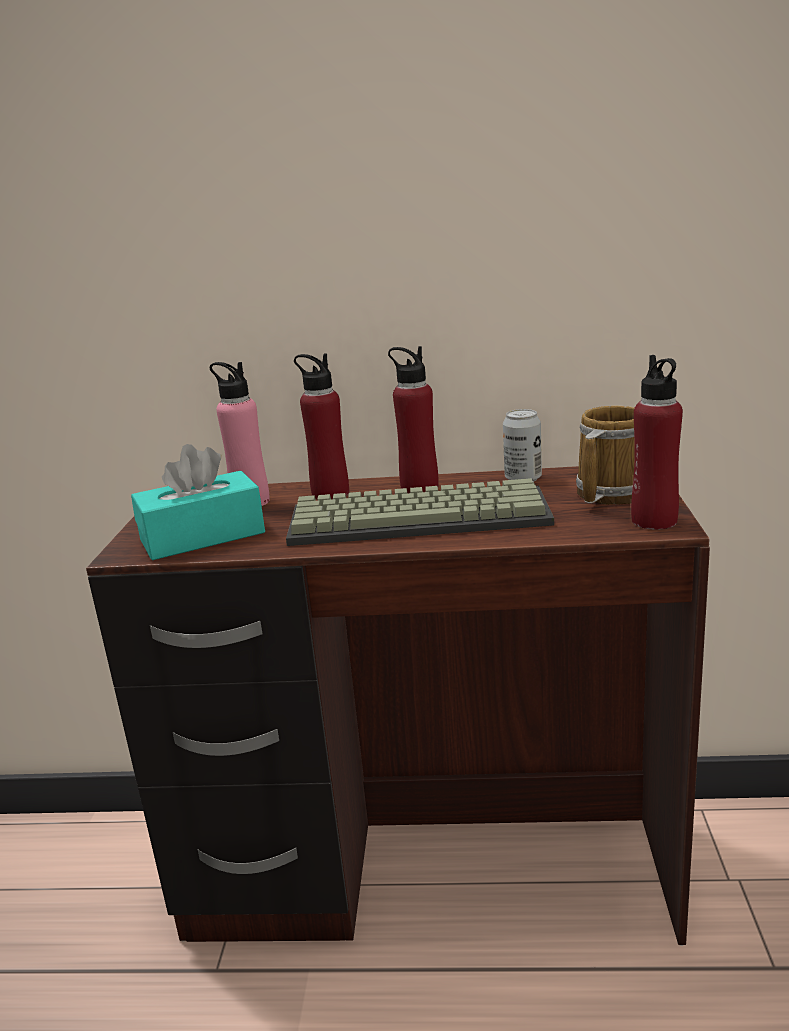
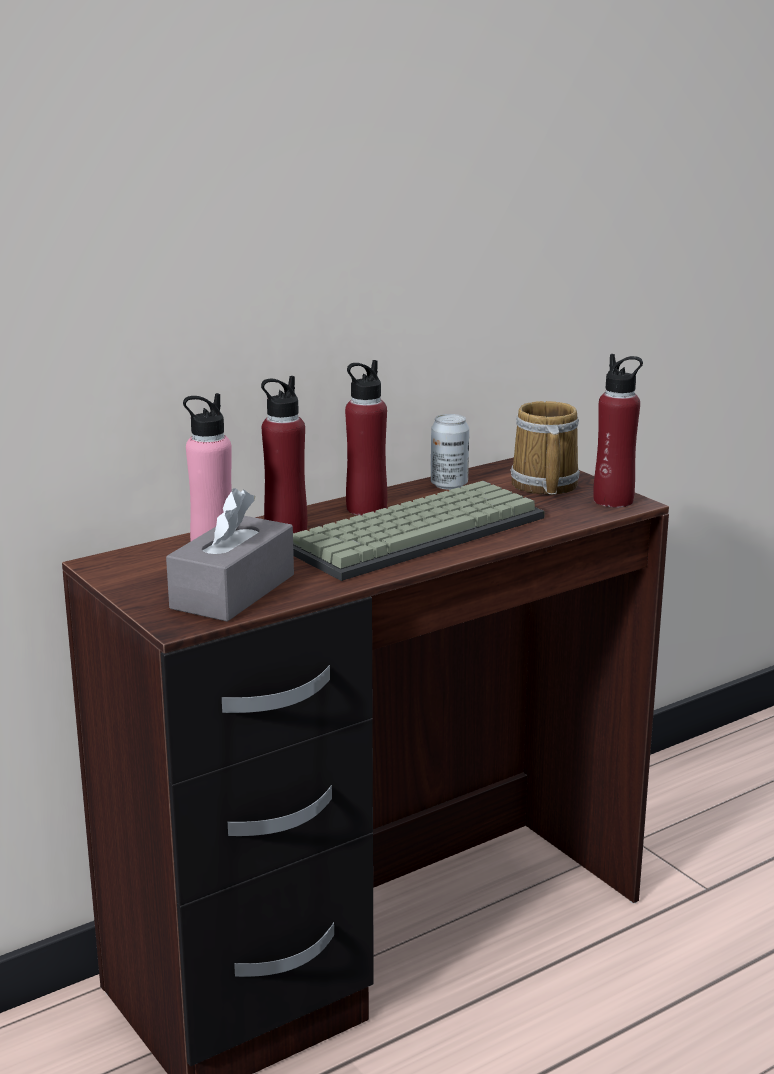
camera: 40 degrees left, 0 degrees up
turquoise tissue box [131,444,265,560] -> grey tissue box [166,489,294,622]

